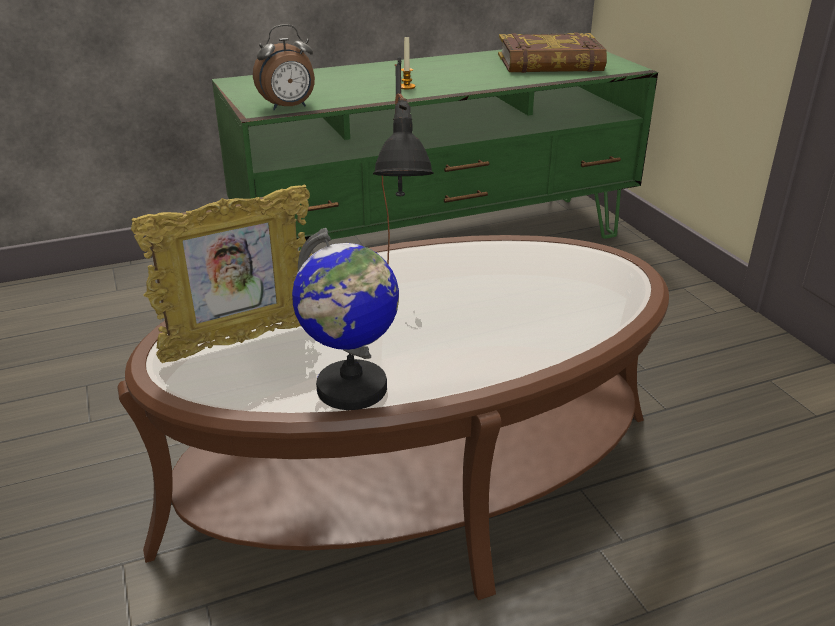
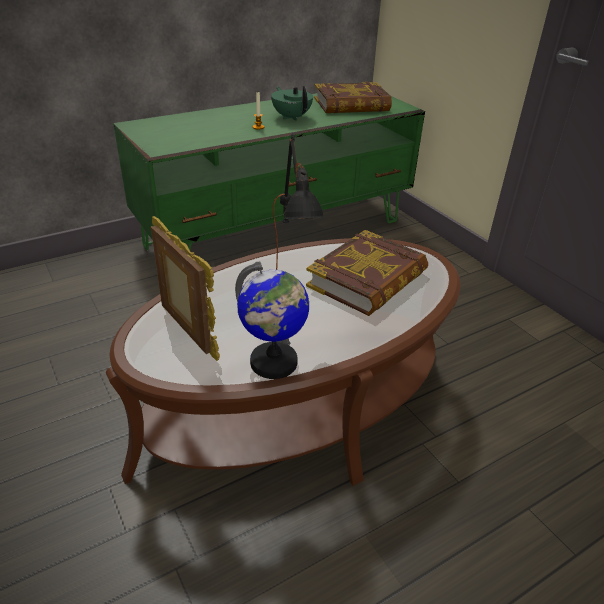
camera: 10 degrees left, 5 degrees up
picture frame [131,185,312,363] -> picture frame turned 90 degrees counterclockwise [151,216,220,361]
alarm clock [253,24,315,111] -> none
none -> green teapot [271,86,313,121]
none -> book [306,230,428,316]

